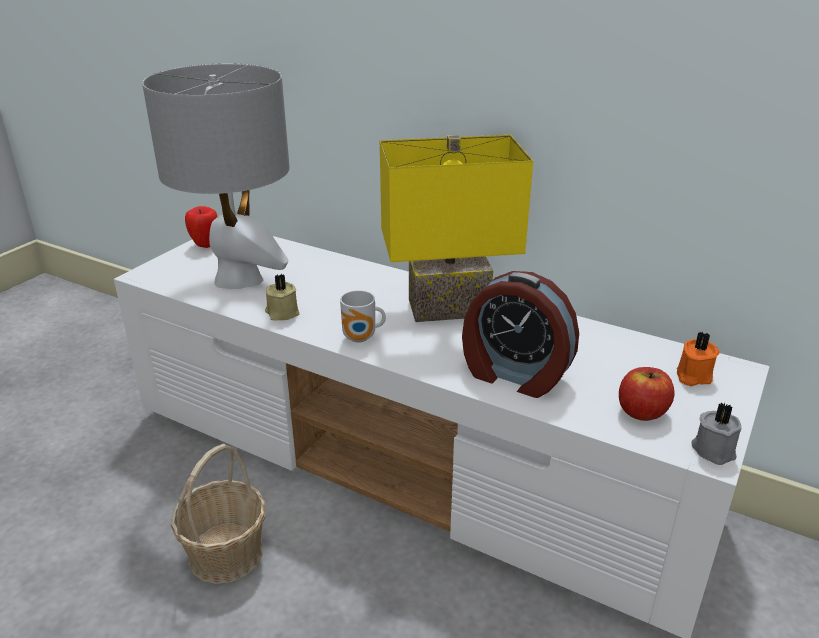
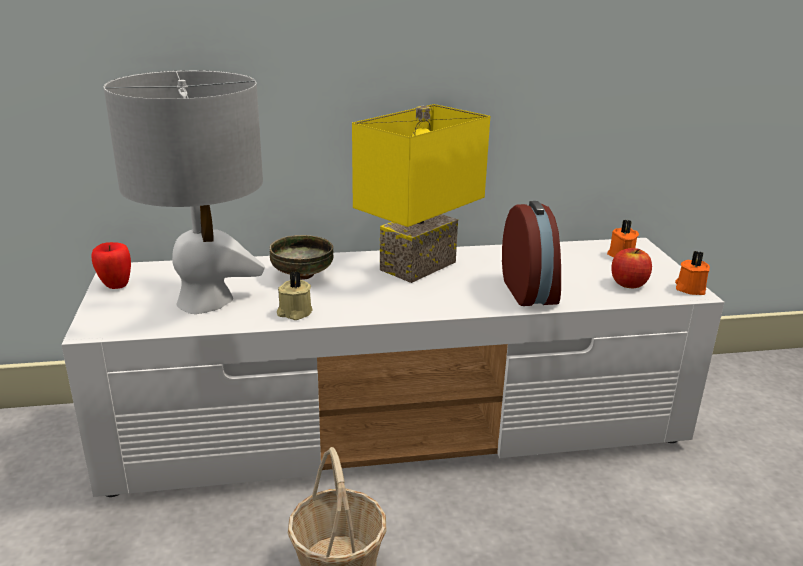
camera: 40 degrees left, 5 degrees down
mug [340,290,386,343] -> none
alarm clock [462,271,579,398] -> alarm clock turned 90 degrees counterclockwise [502,201,561,306]
grey candle [691,403,741,465] -> orange candle [675,251,710,295]
none -> bowl [269,235,334,280]

